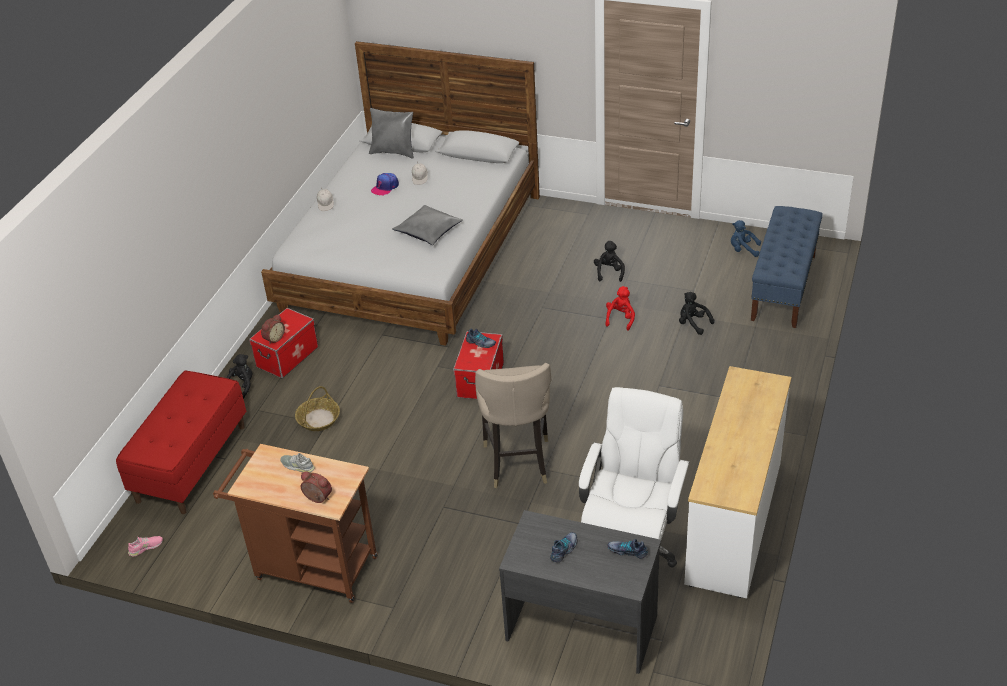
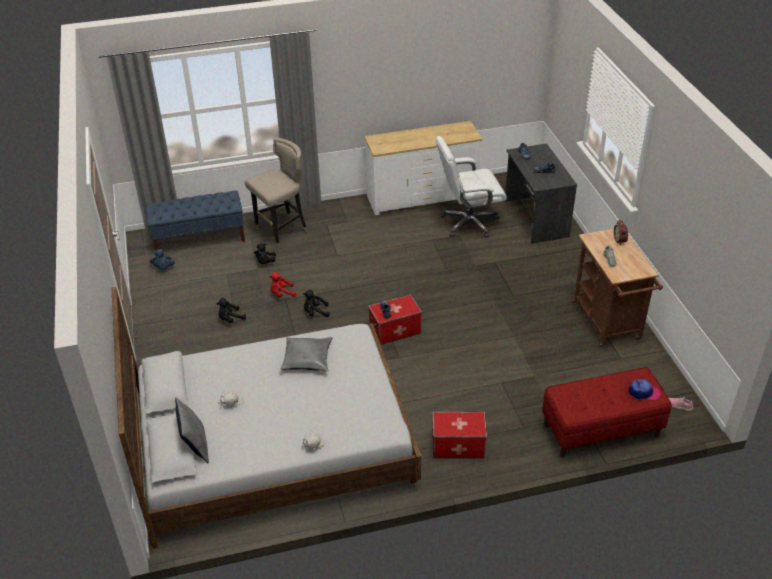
camera: 125 degrees left, 0 degrees up
black plush toy [226,354,253,399] -> black plush toy moved to [303,290,329,317]
alarm clock [261,314,285,345] -> none
basket [295,386,340,431] -> none
cap [371,173,399,195] -> cap moved to [629,379,661,400]
beige stool [475,363,551,488] -> beige stool moved to [245,138,308,249]

